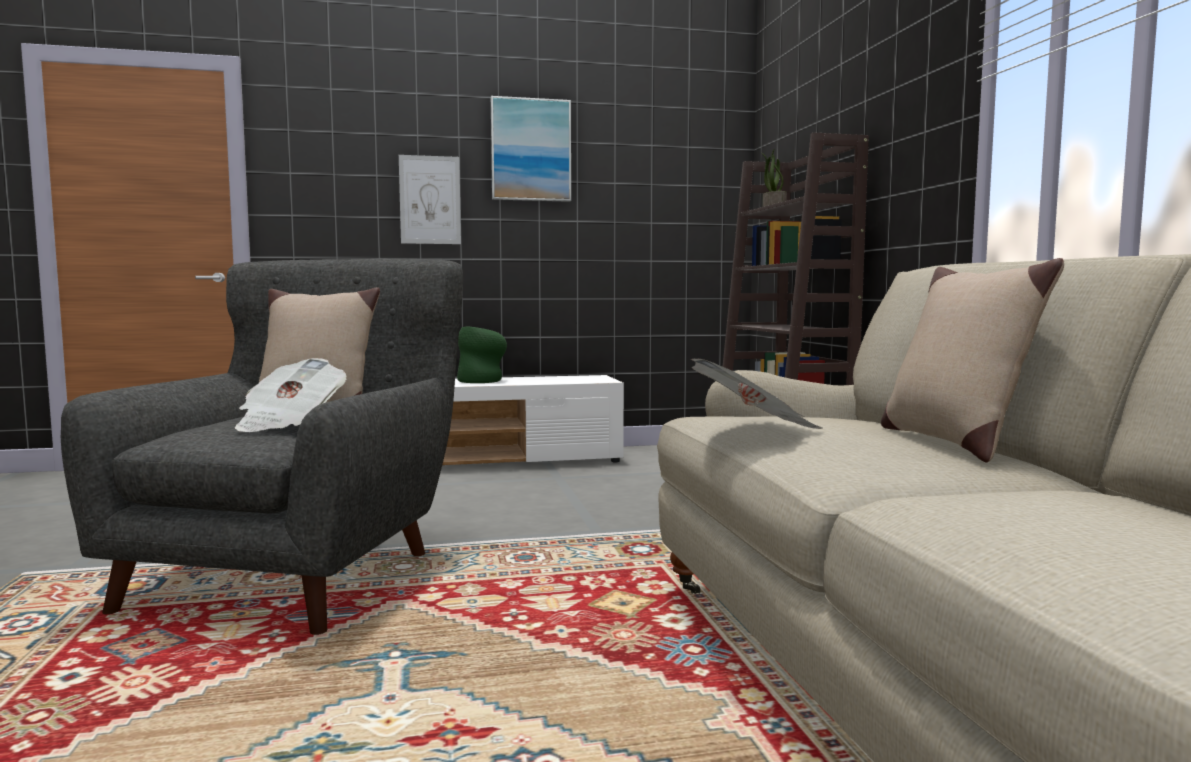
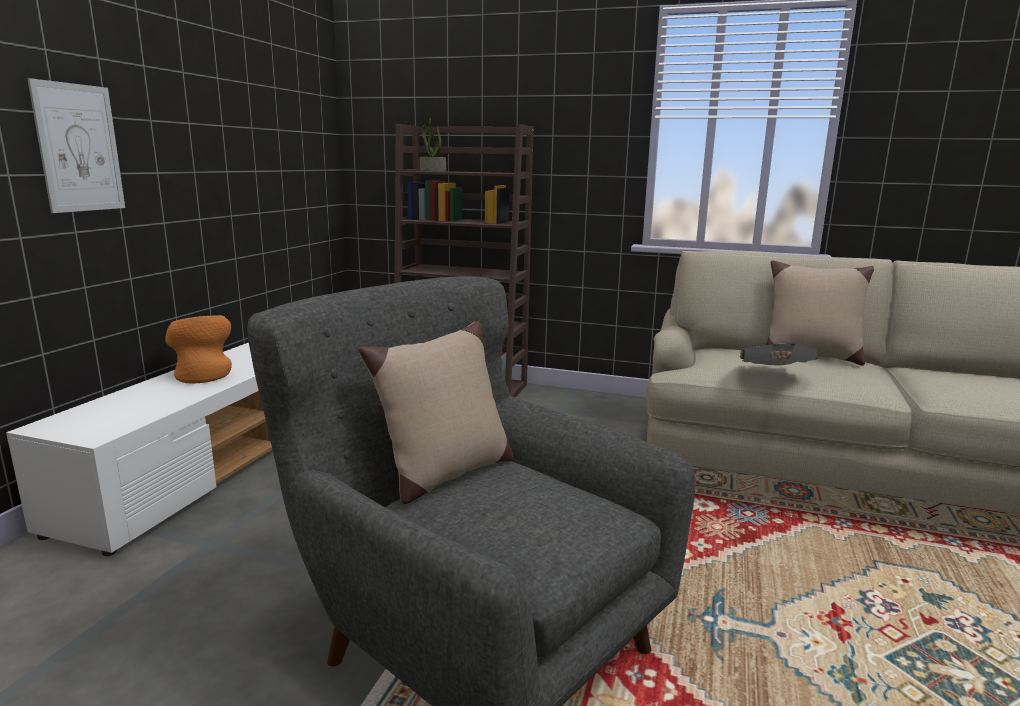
camera: 60 degrees left, 10 degrees up
newspaper [235,358,346,432] -> none
green vase [457,327,507,383] -> orange vase [165,315,232,383]
picture [491,96,571,202] -> none

